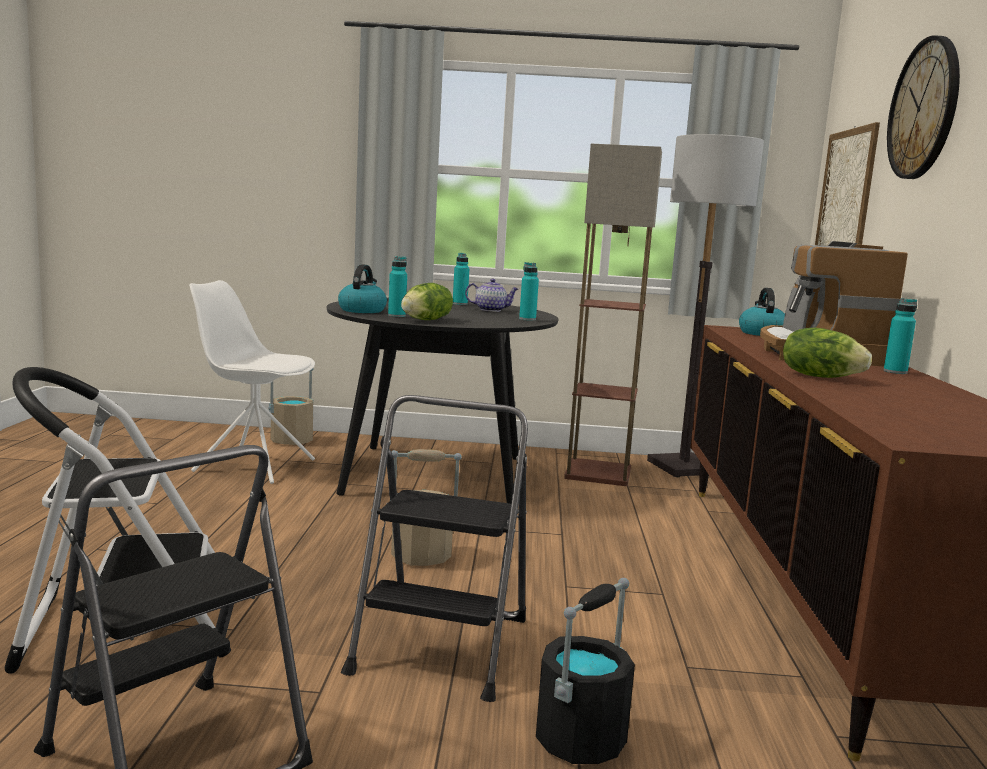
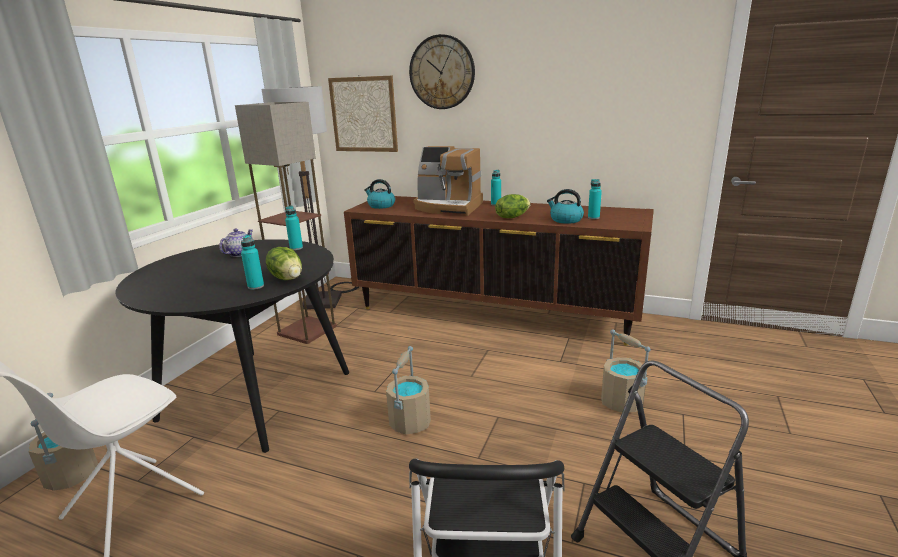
camera: 70 degrees left, 10 degrees up
kettle [338,264,387,313] -> kettle moved to [547,189,584,224]
black step ladder [341,395,528,702] -> none
turquoise bottle [453,253,469,305] -> turquoise bottle moved to [588,179,602,219]
black bucket [536,578,635,764] -> beige bucket [601,329,651,413]

